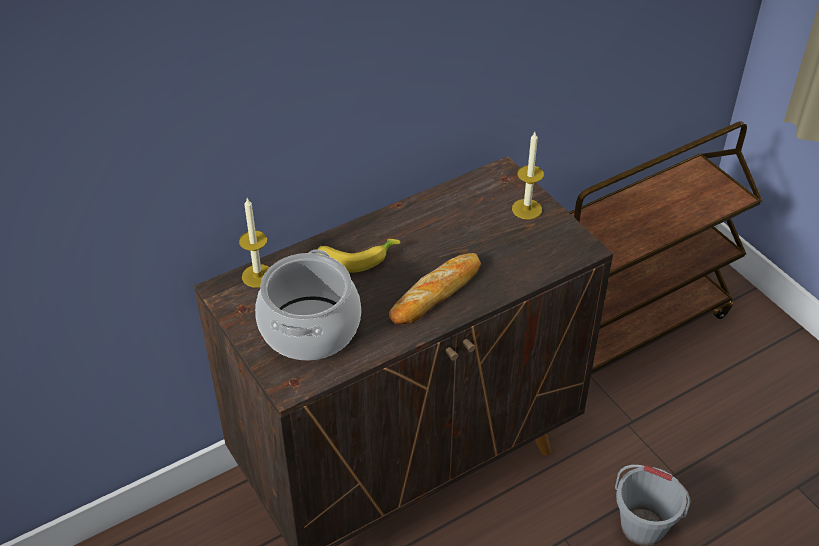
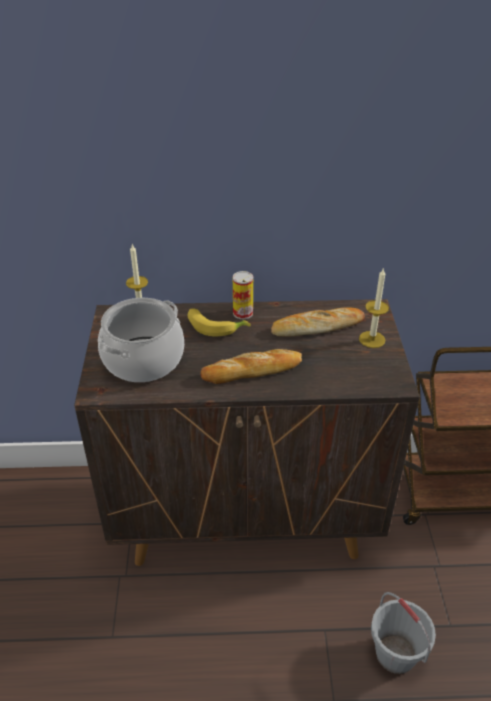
camera: 30 degrees right, 5 degrees down
none -> can [233,271,253,319]
none -> bread [271,307,365,337]

